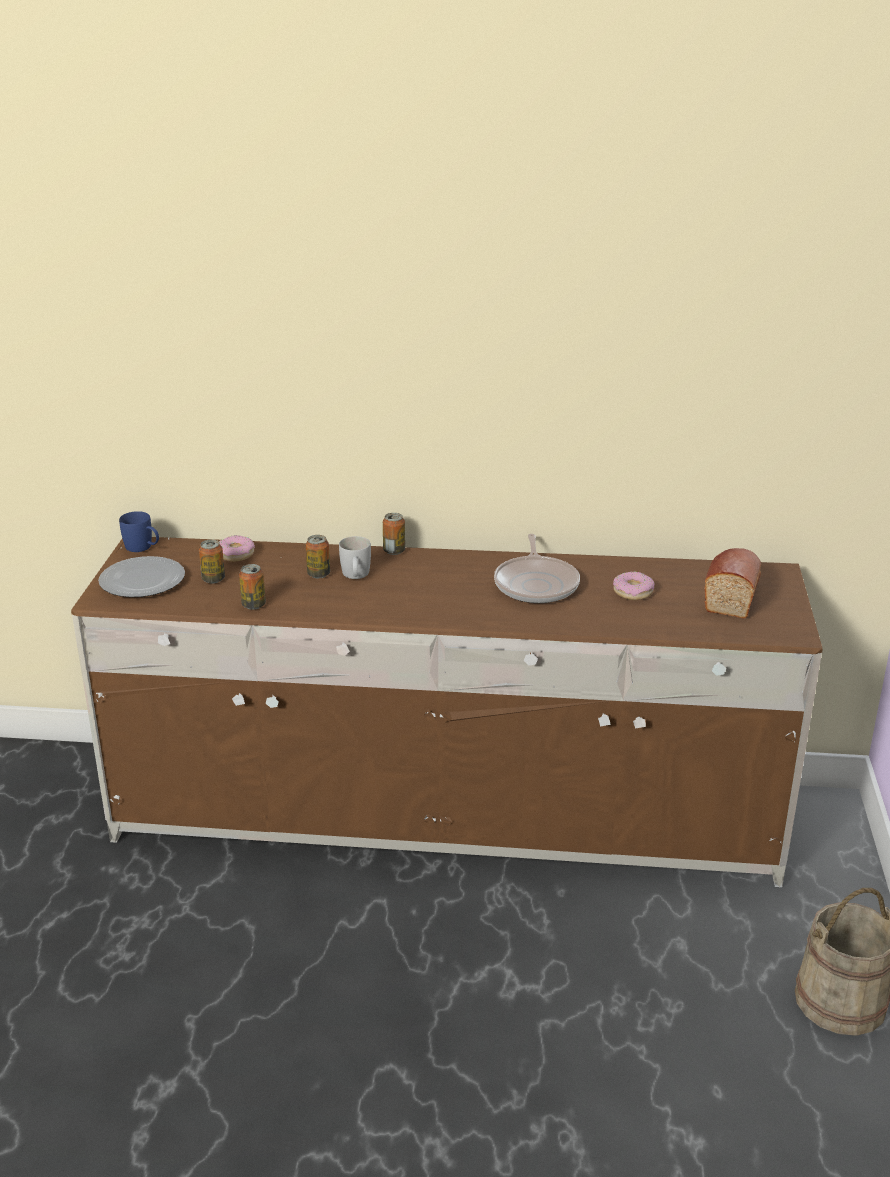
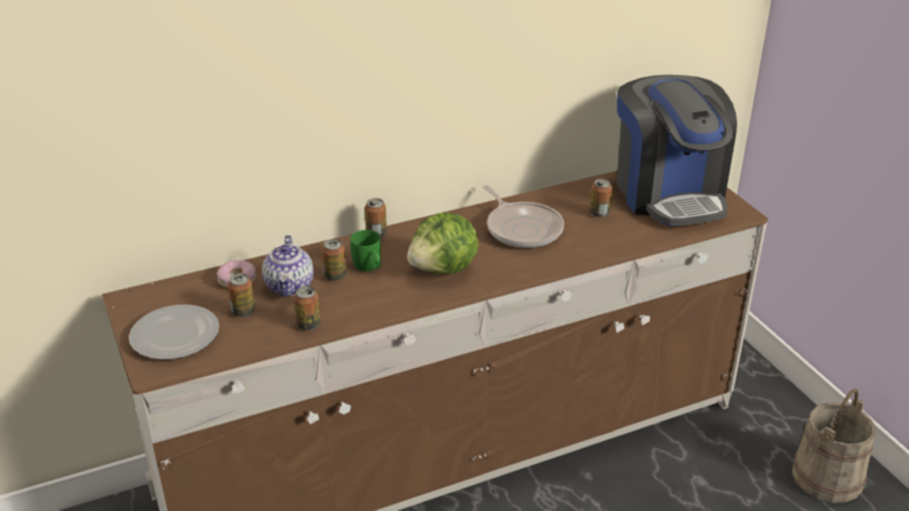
camera: 30 degrees left, 5 degrees up
blue mug [119,511,159,552] -> none
white mug [339,536,371,579] -> green mug [350,230,381,271]
donut [613,571,654,600] -> can [590,179,612,217]
bread [704,548,761,619] -> coffee machine [617,75,737,227]
none -> teapot [262,235,314,297]
none -> lettuce [407,212,479,274]

